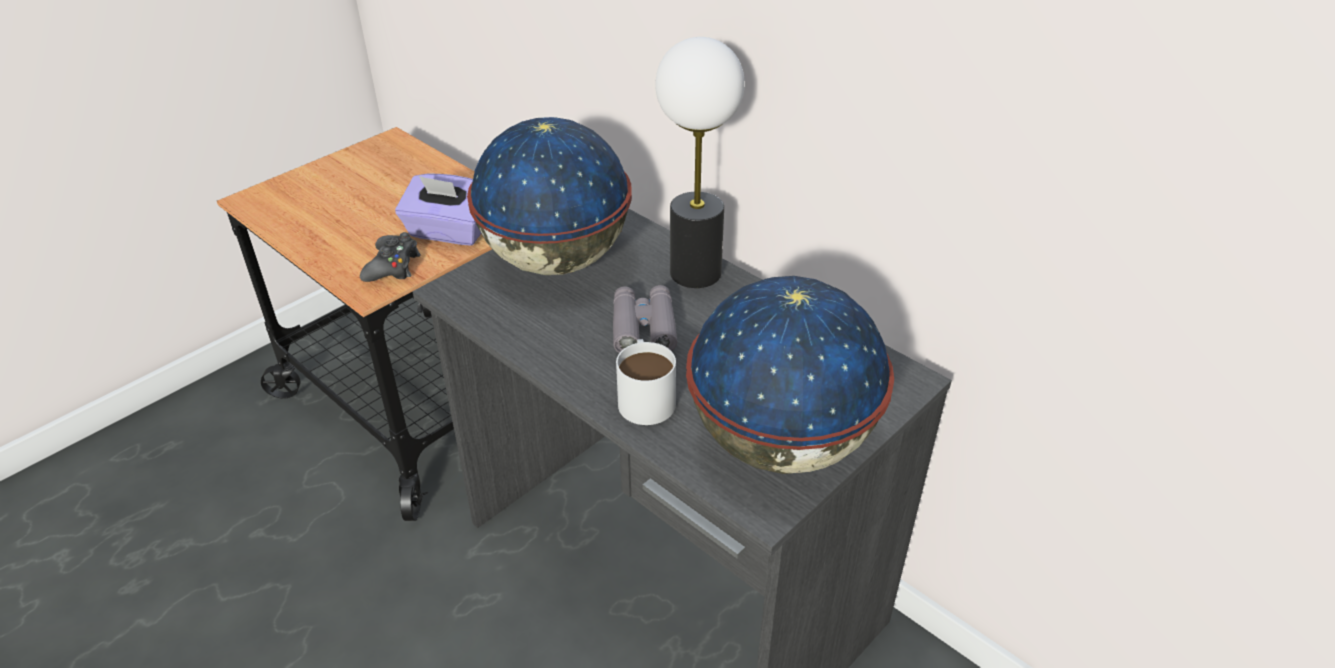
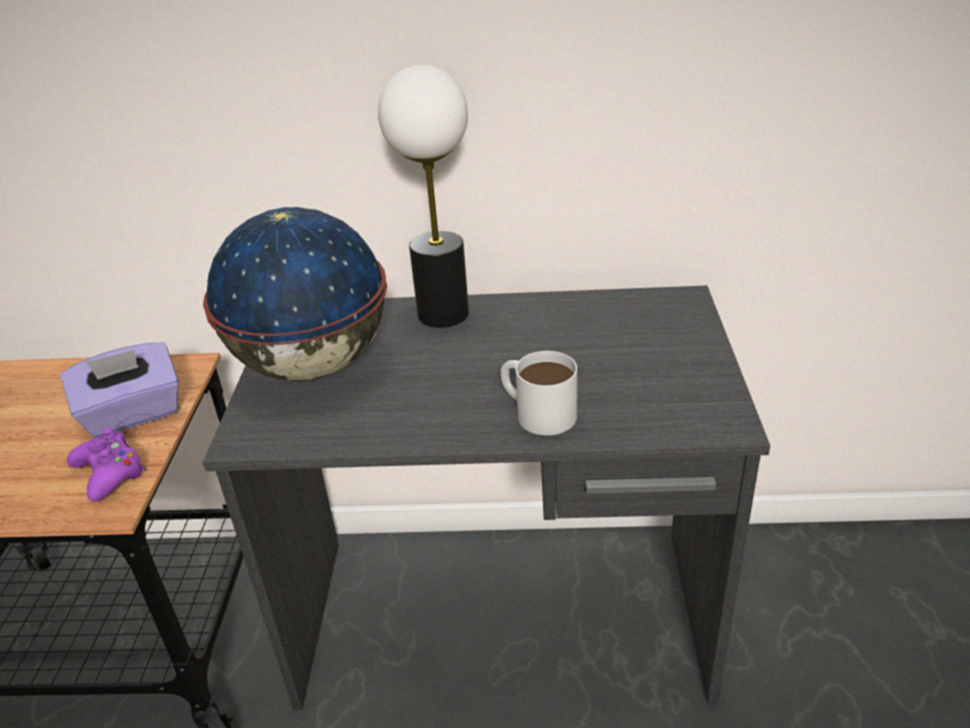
camera: 40 degrees left, 5 degrees down
black game controller [360,232,421,282] -> purple game controller [67,427,146,502]
grey binoculars [613,285,677,353] -> none
globe [686,276,894,474] -> none

